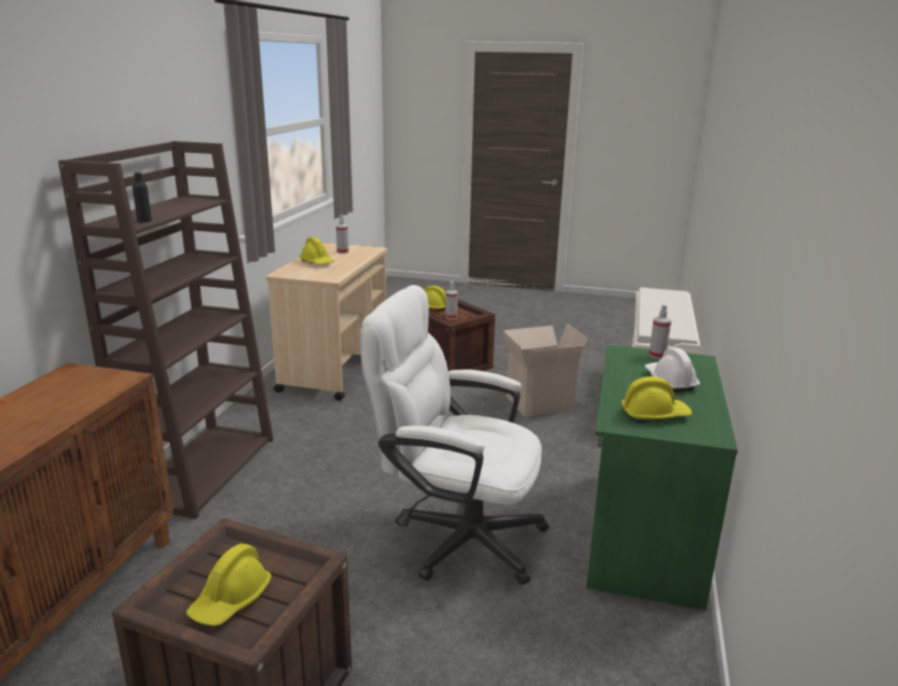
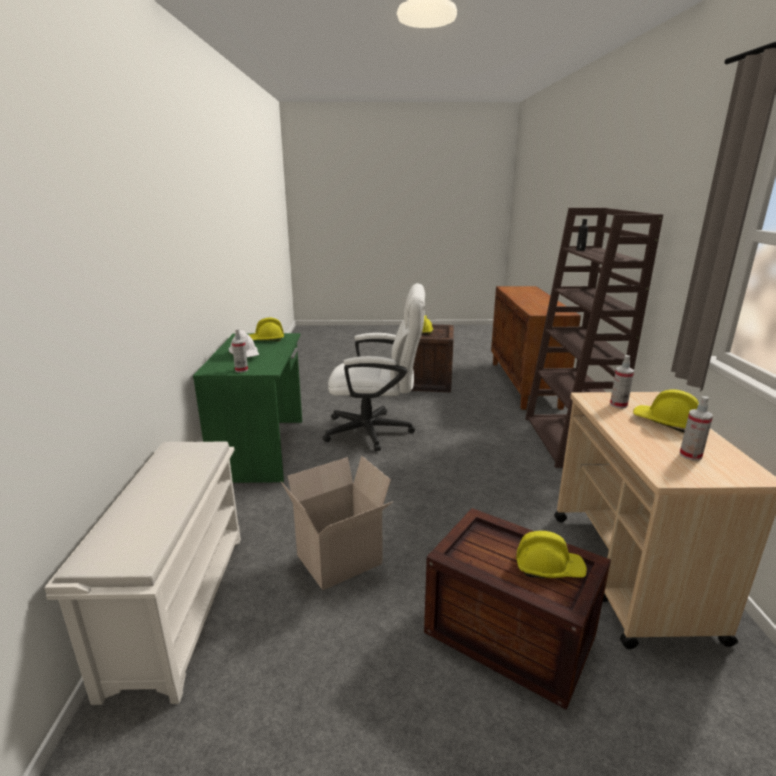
camera: 165 degrees right, 0 degrees up
spray bottle [445,281,458,320] -> spray bottle moved to [610,355,634,408]

